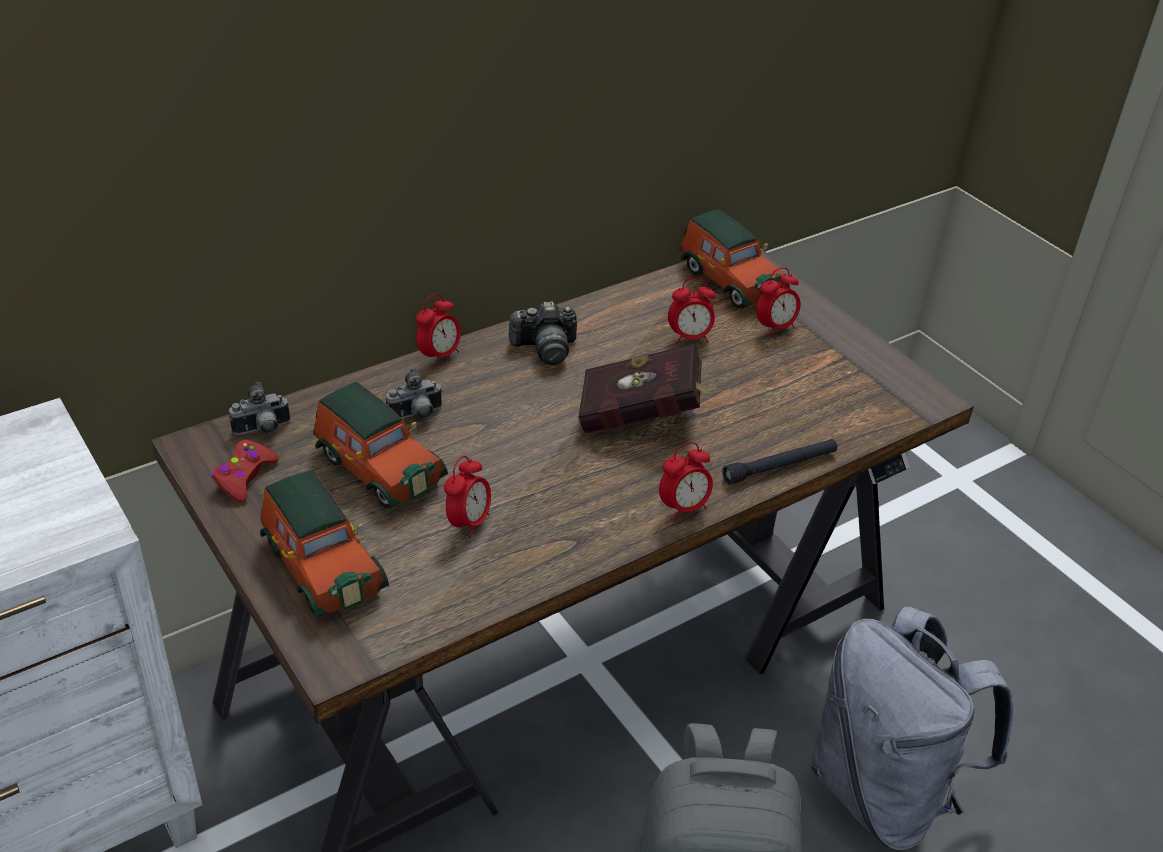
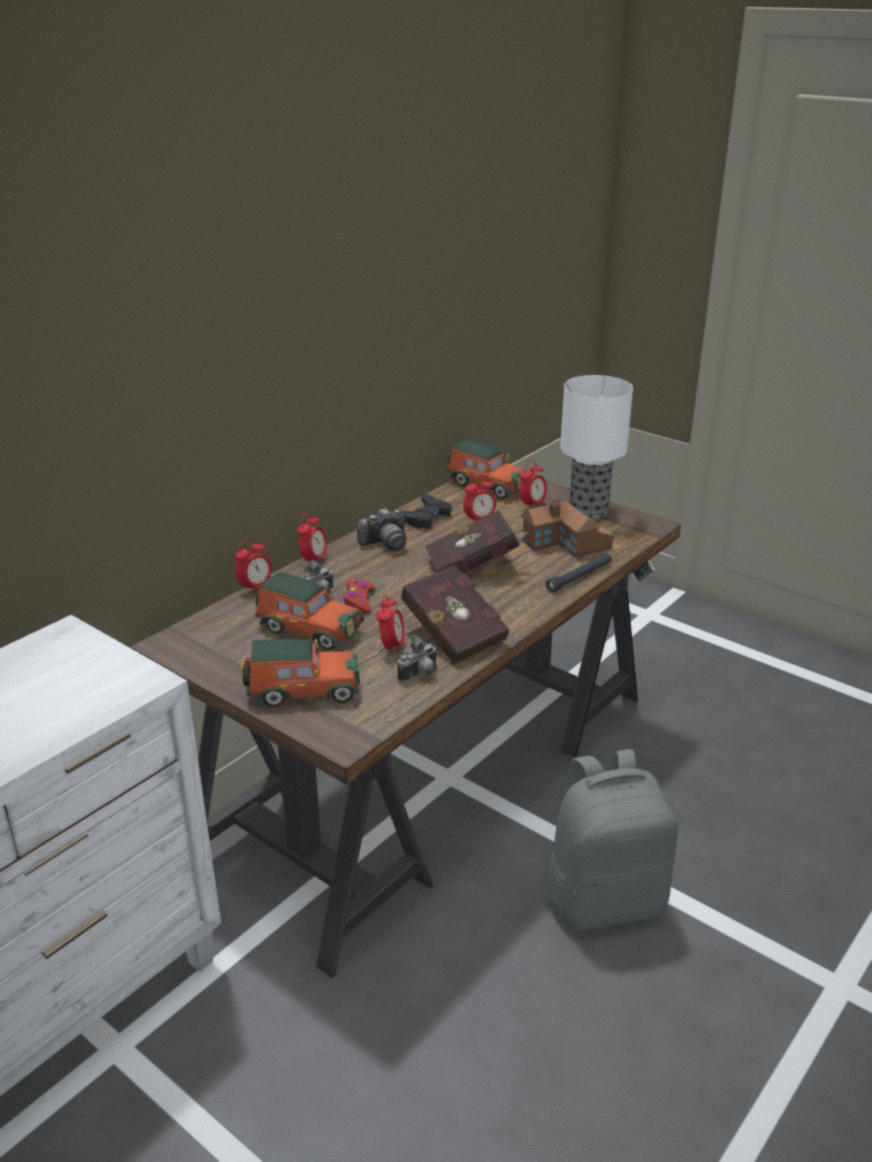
camera: 15 degrees left, 10 degrees down
red game controller [212,440,279,503] -> red game controller moved to [343,578,375,614]
camera [229,382,290,435] -> camera moved to [397,635,437,682]
toy car [260,470,389,617] -> toy car turned 45 degrees counterclockwise [241,639,360,707]
alarm clock [659,442,713,521] -> alarm clock moved to [235,538,272,595]
grey backpack [810,606,1013,850] -> none
none -> black game controller [392,493,452,529]
none -> red book [400,565,509,665]
none -> toy house [521,499,613,558]
none -> table lamp [560,375,633,519]

